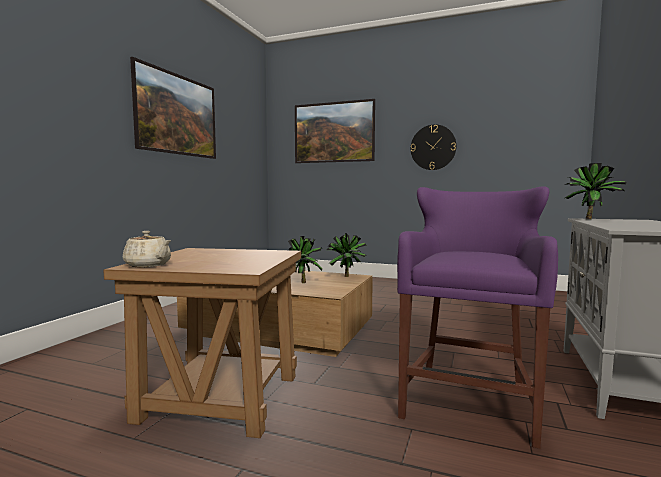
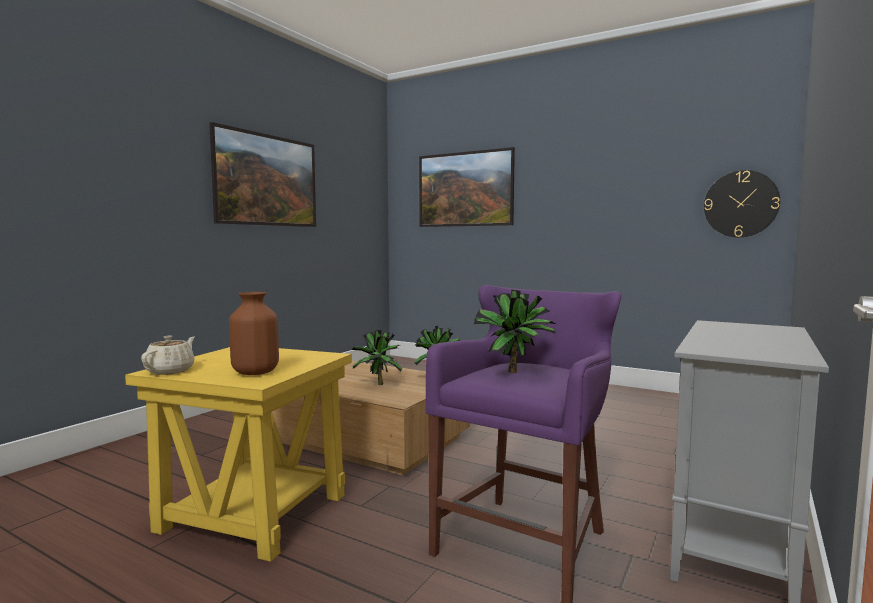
camera: 10 degrees right, 0 degrees up
brown side table [103,248,301,438] -> yellow side table [125,347,352,562]
beige teapot [123,231,171,267] -> beige teapot turned 120 degrees counterclockwise [141,336,195,375]
wall clock [411,124,457,170] -> wall clock moved to [704,170,780,237]
potted plant [564,163,627,219] -> potted plant moved to [474,289,556,373]
none -> brown vase [229,292,279,375]

